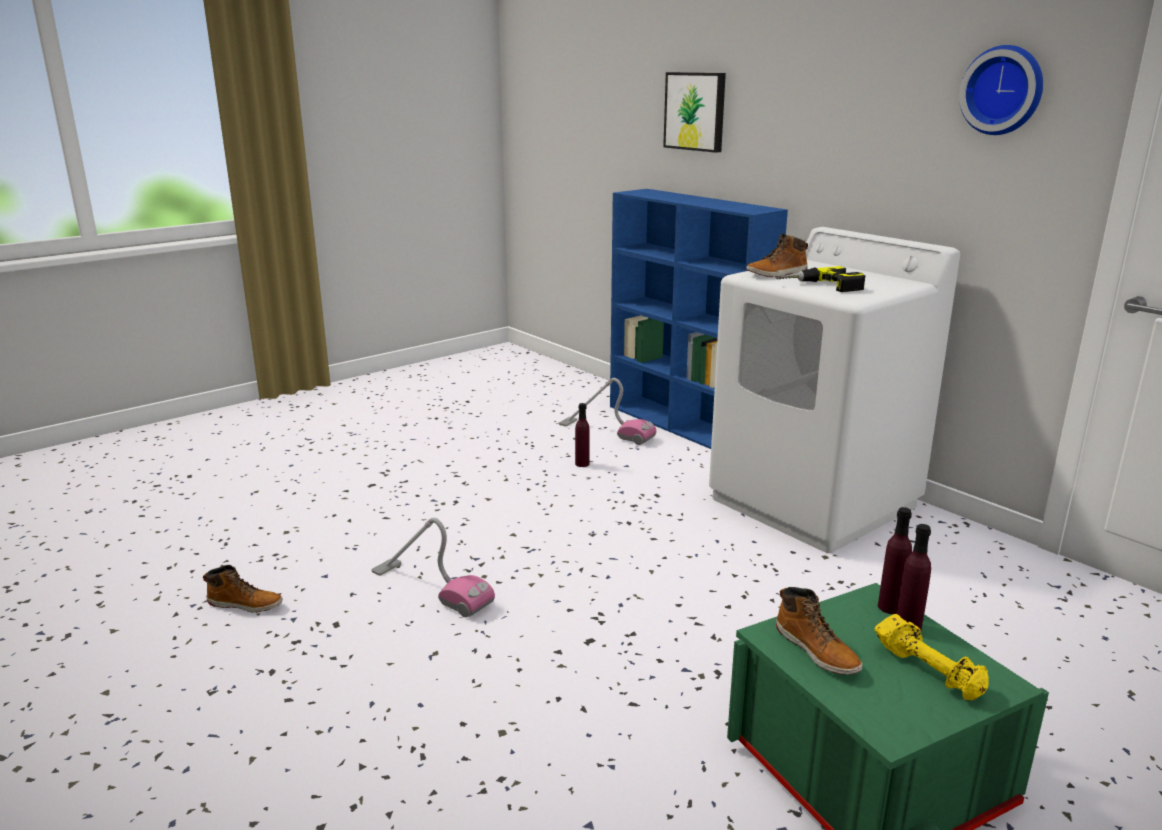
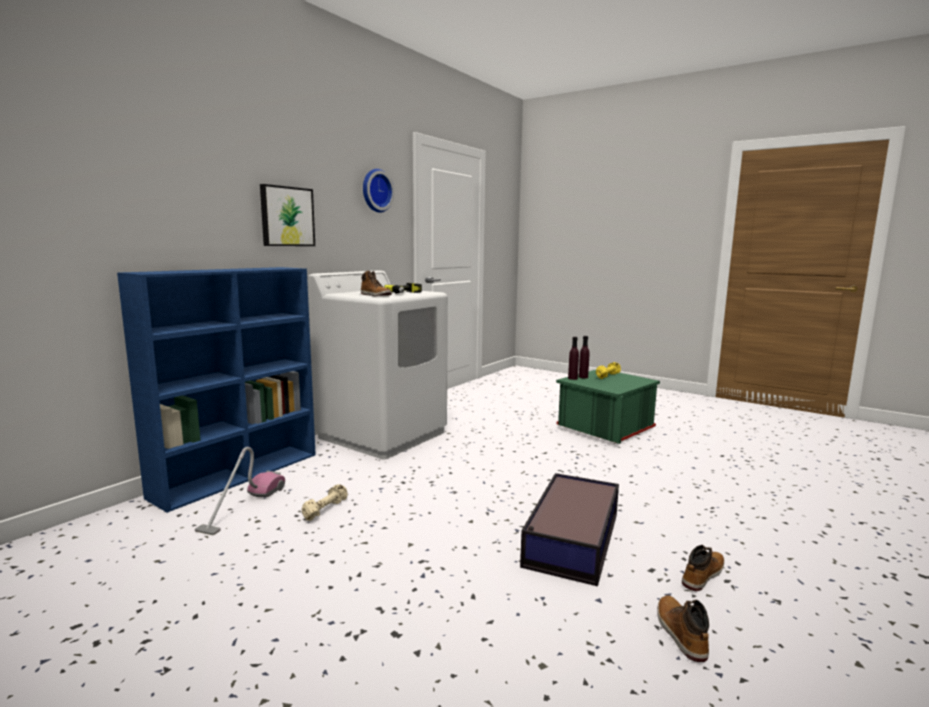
camera: 105 degrees left, 10 degrees down
vacuum cleaner [372,518,495,618] -> storage box [520,473,619,586]
purple bottle [575,403,590,467] -> beige dumbbell [301,484,348,521]
picture [663,72,726,153] -> picture moved to [260,184,315,246]
boot [776,587,863,675] -> boot moved to [682,545,724,591]

